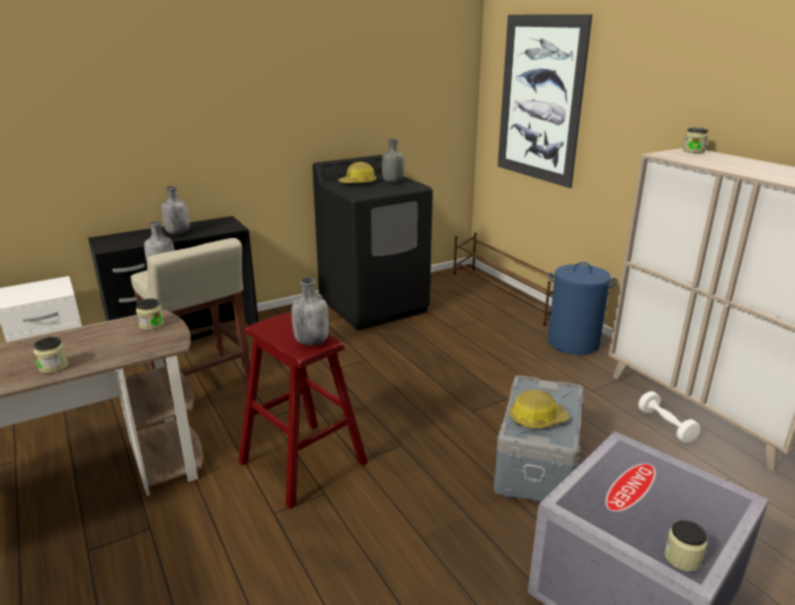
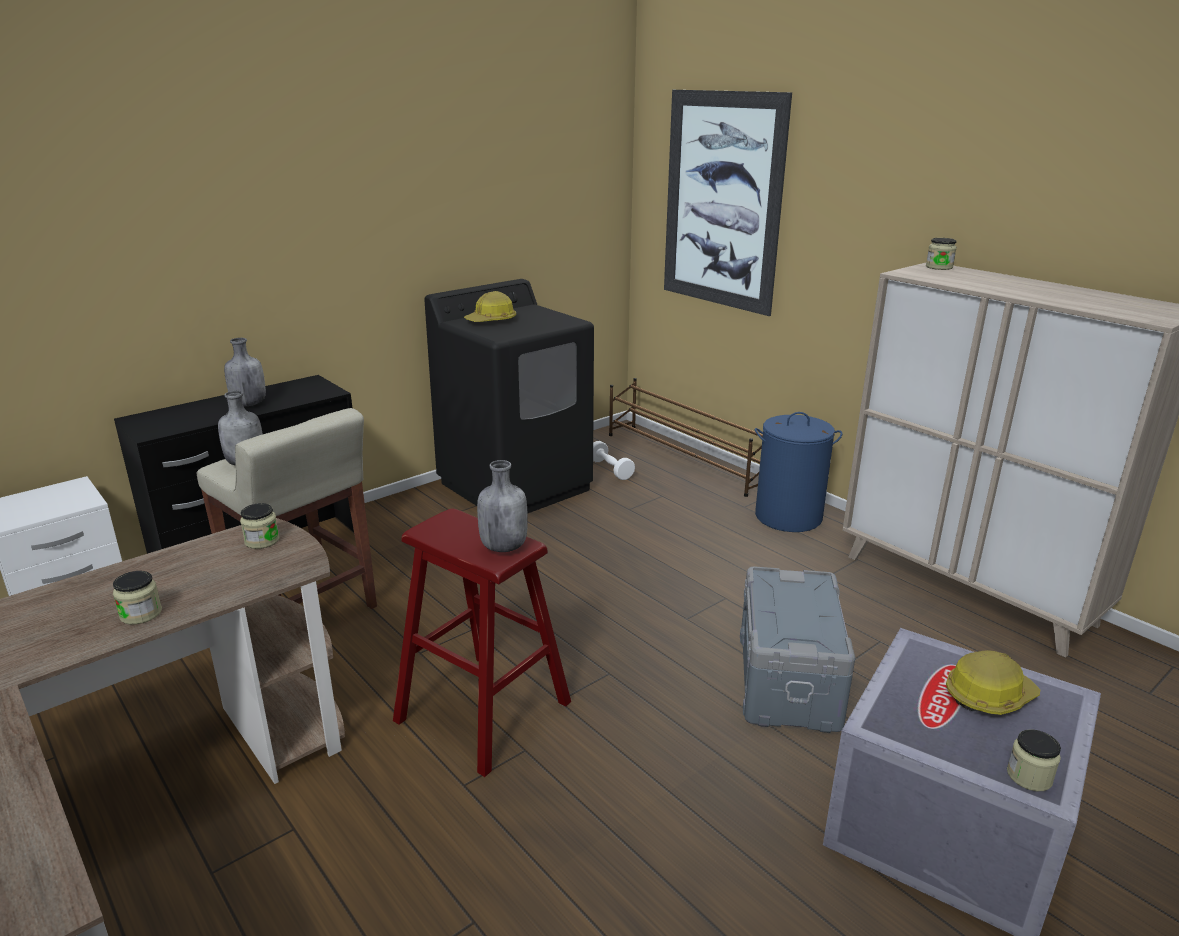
camera: 10 degrees left, 0 degrees up
grey bottle [382,139,404,183] -> none
hard hat [509,390,569,428] -> hard hat moved to [946,650,1040,715]
white dumbbell [638,391,700,443] -> white dumbbell moved to [593,441,635,480]

